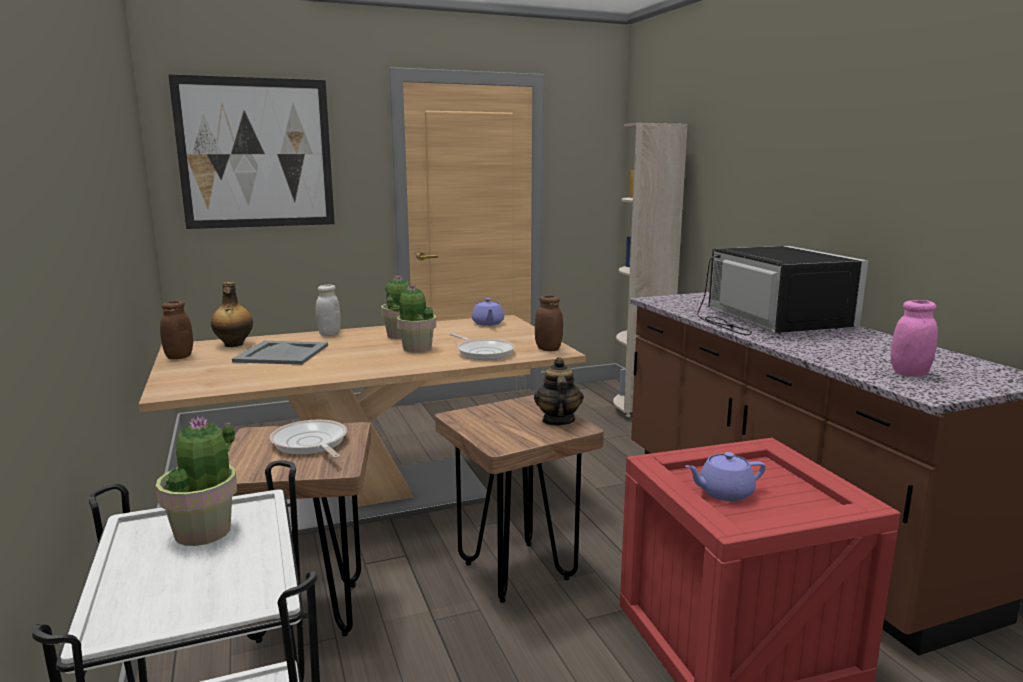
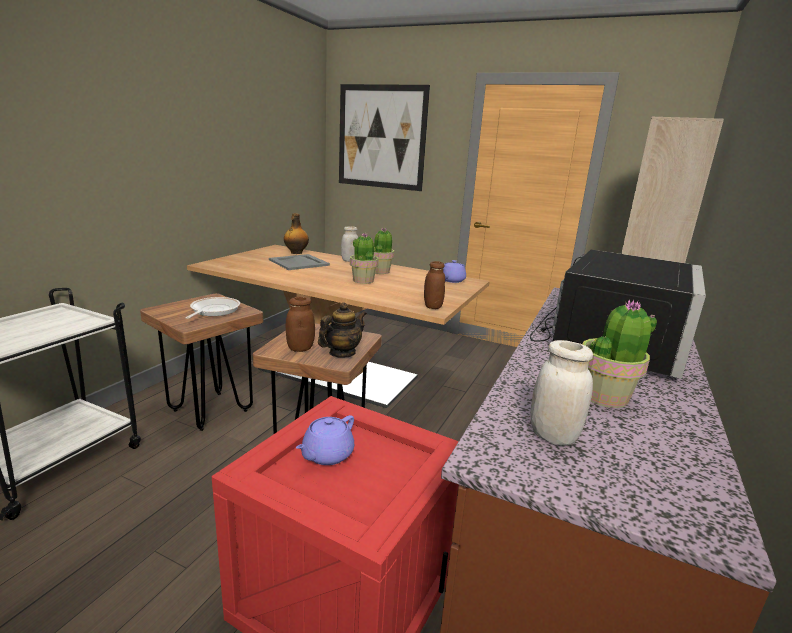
camera: 45 degrees right, 5 degrees up
potted plant [156,416,237,546] -> potted plant moved to [582,299,657,408]
brown jar [160,301,193,359] -> brown jar moved to [286,297,315,352]
frying pan [449,333,515,360] -> none
purple teapot [685,452,766,501] -> purple teapot turned 90 degrees counterclockwise [296,415,354,465]
pink jar [891,300,938,377] -> white jar [530,340,593,446]

